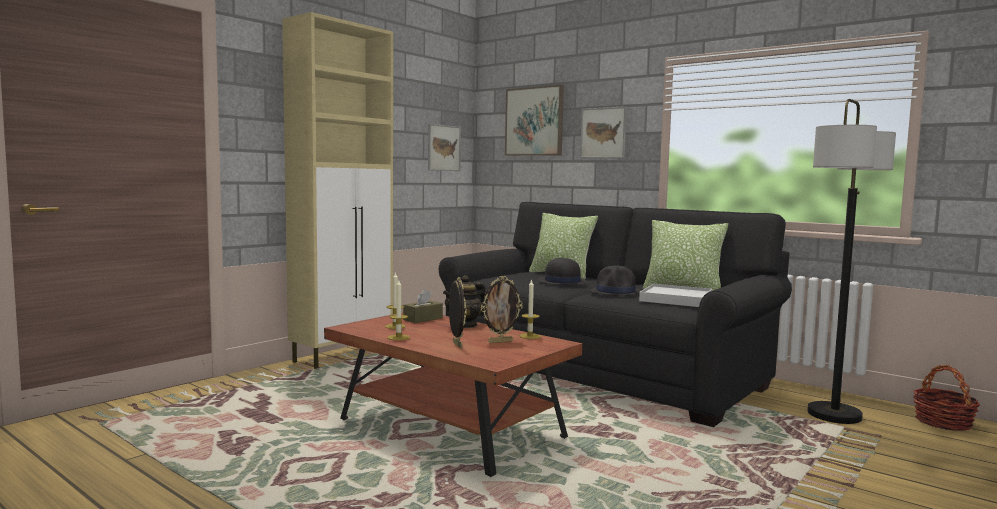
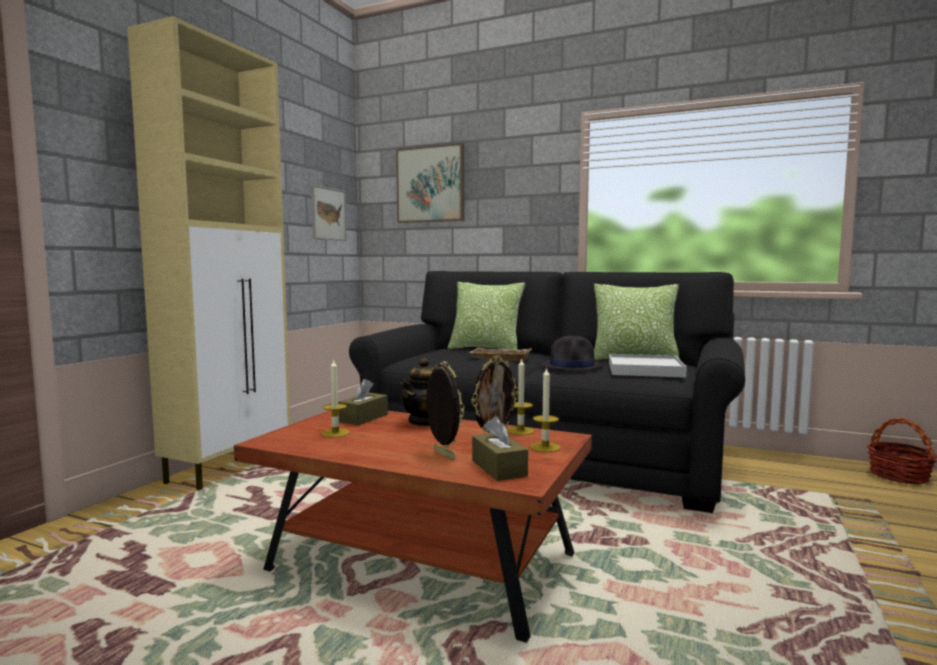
camera: 15 degrees left, 0 degrees up
candle [388,280,410,340] -> candle moved to [530,367,561,452]
black hat [538,258,588,285] -> beige tray [469,348,532,361]
picture [580,106,627,158] -> none
floor lamp [807,99,896,424] -> none
none -> brown tissue box [472,416,528,481]

